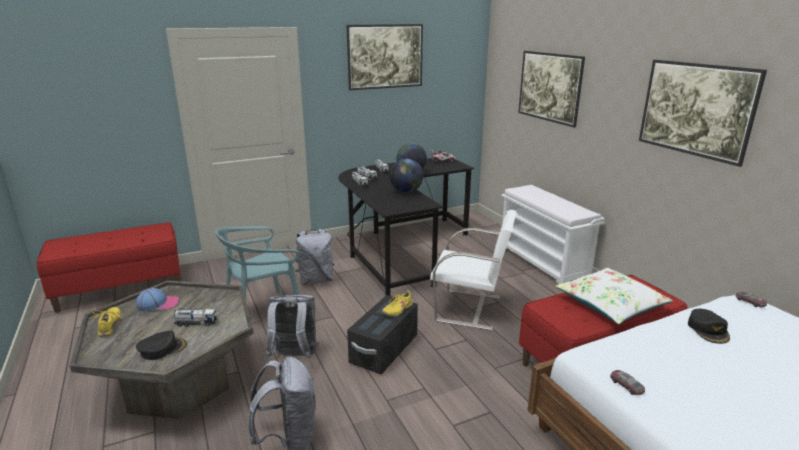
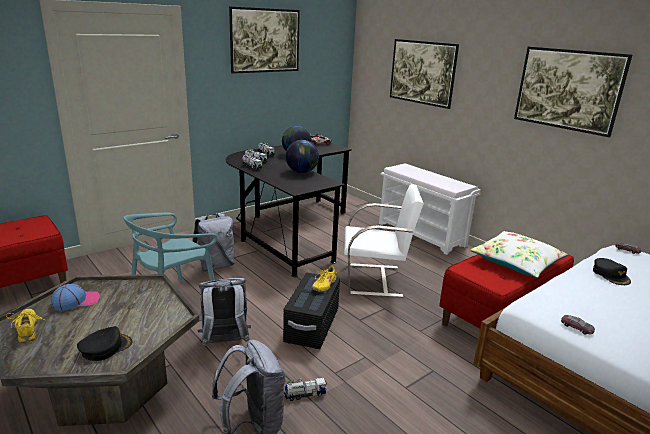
camera: 15 degrees left, 0 degrees up
toy truck [174,307,217,327] -> toy truck moved to [284,378,327,401]

